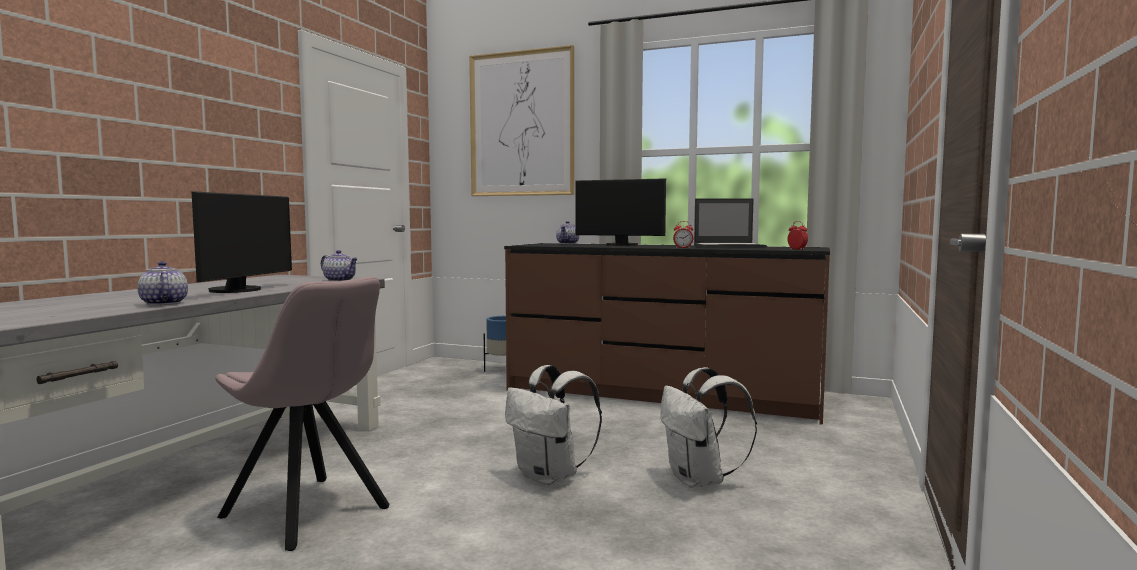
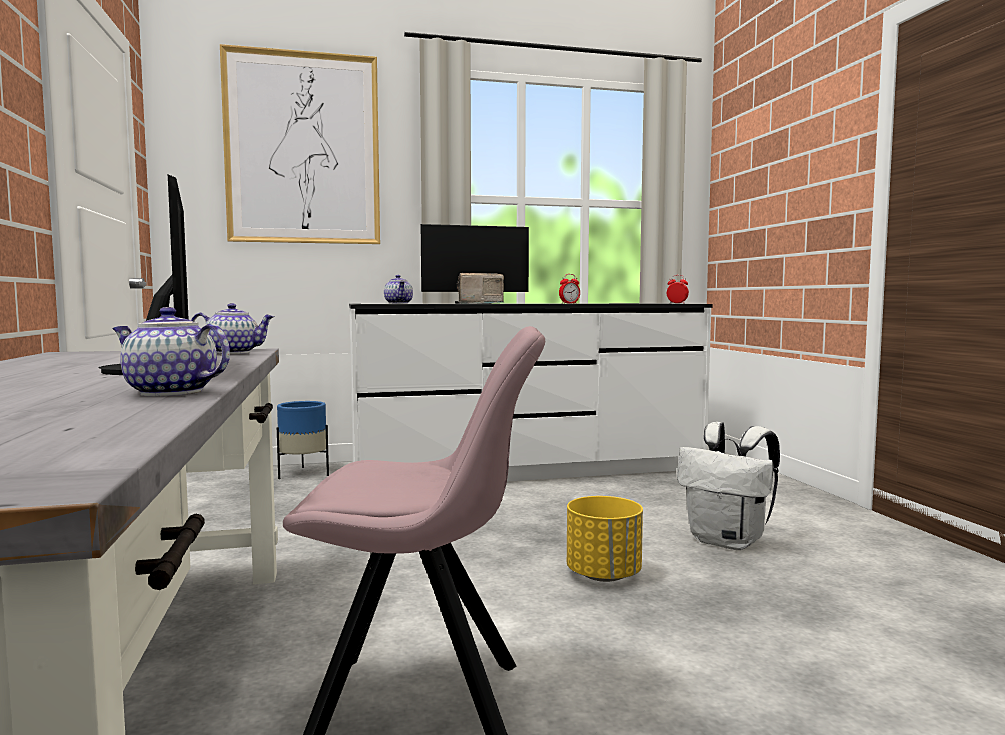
camera: 35 degrees left, 0 degrees up
brown dresser [504,243,830,425] -> white dresser [349,303,713,481]
white backpack [505,365,602,485] -> yellow planter [567,496,643,582]
laptop [694,198,767,248] -> none
none -> radio [457,273,504,304]

